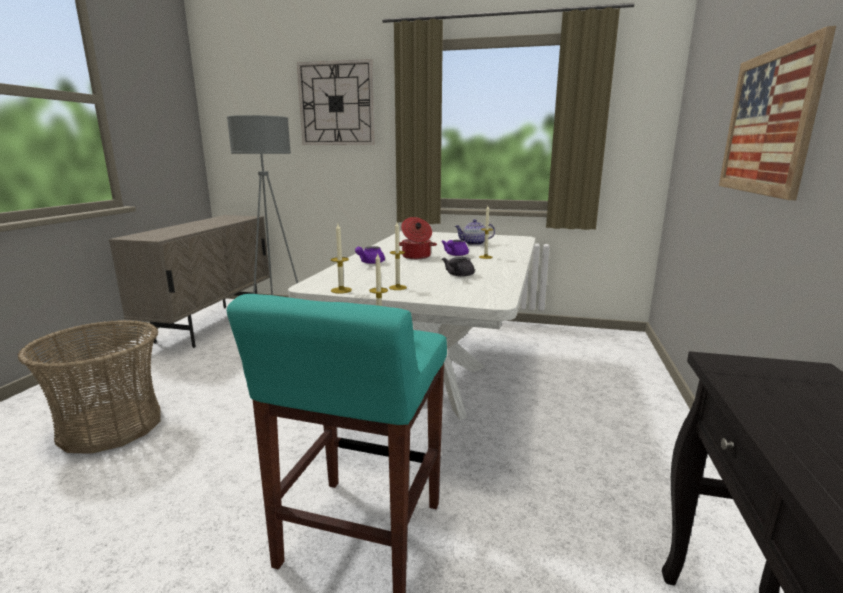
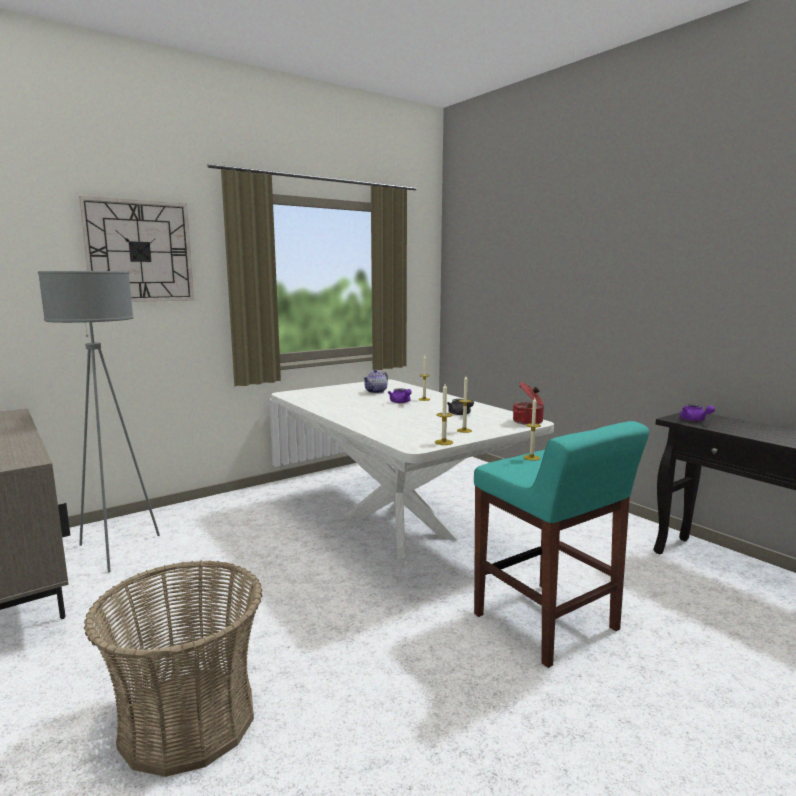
camera: 50 degrees left, 5 degrees down
purple teapot [355,246,385,264] -> purple teapot moved to [680,404,715,421]
cooking pot [399,217,437,259] -> cooking pot moved to [513,382,544,425]
picture [719,26,836,200] -> none

